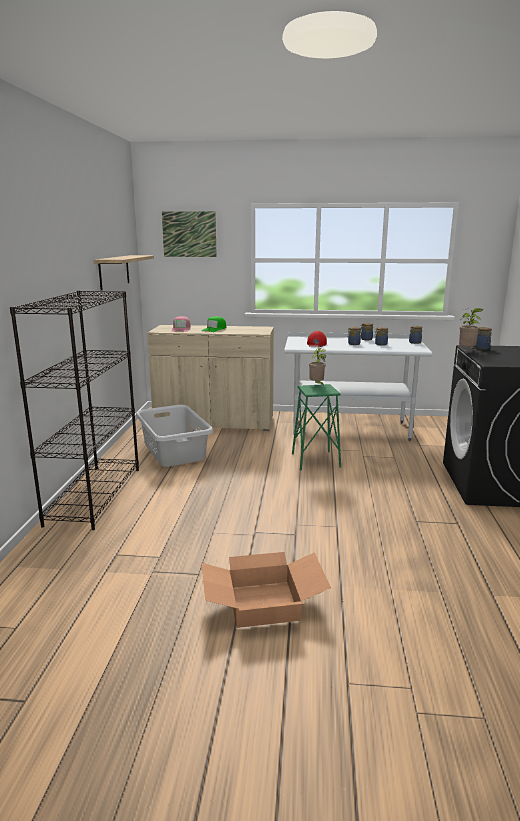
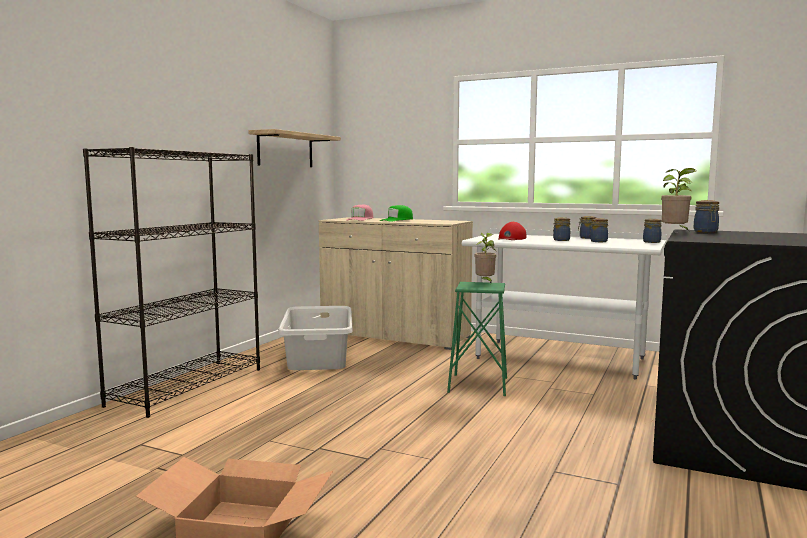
camera: 20 degrees right, 10 degrees down
picture [162,211,217,257] -> none

